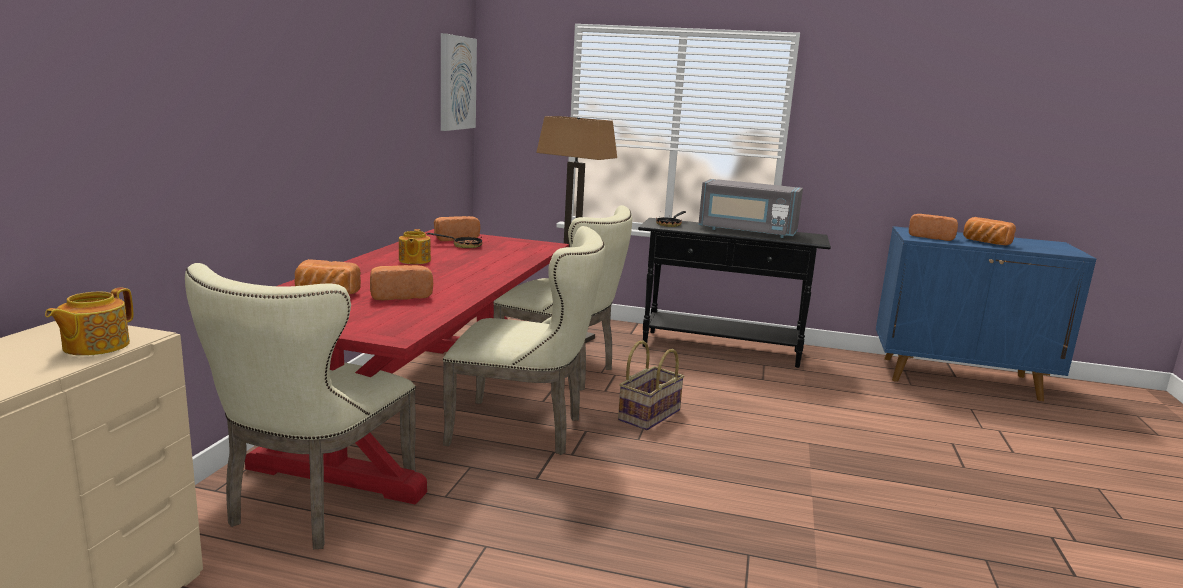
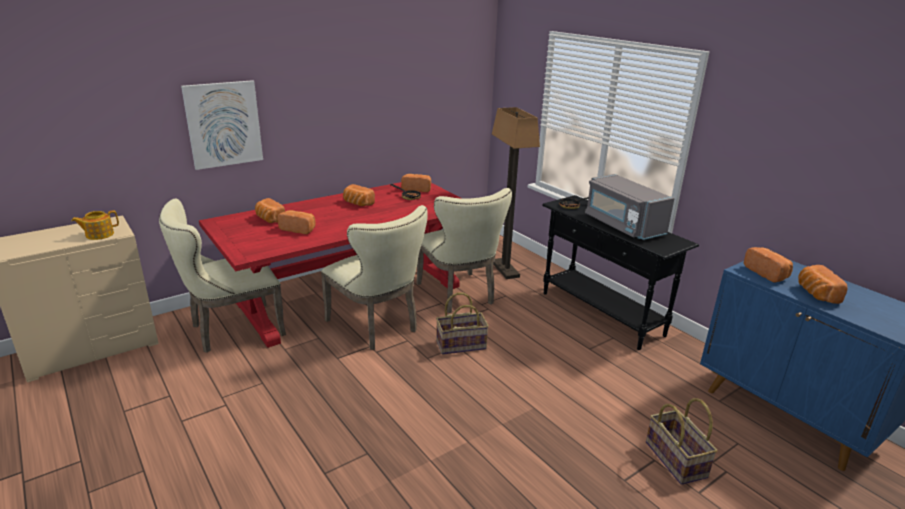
camera: 40 degrees right, 10 degrees up
teapot [399,229,431,264] -> bread [343,184,375,206]
picture [441,33,477,131] -> picture moved to [181,80,263,170]
none -> basket [646,398,717,485]

